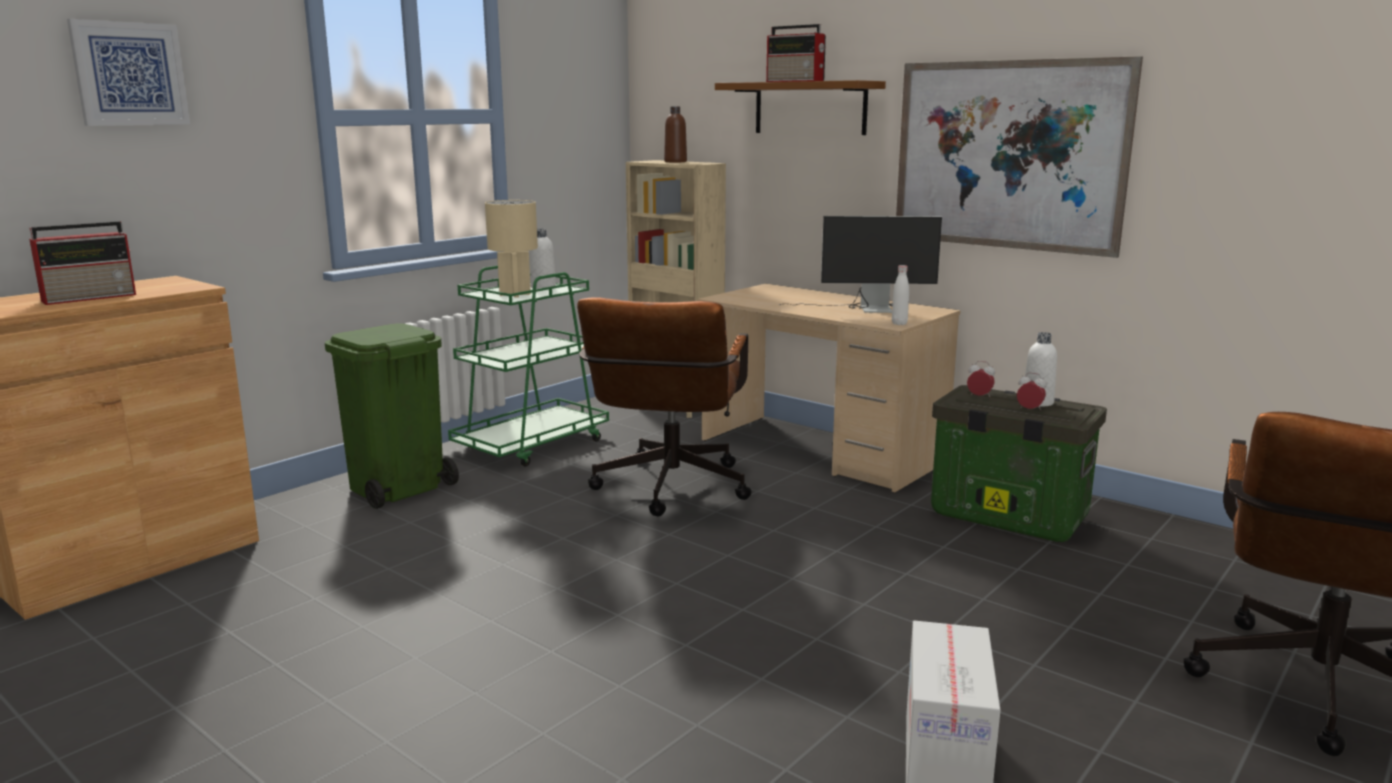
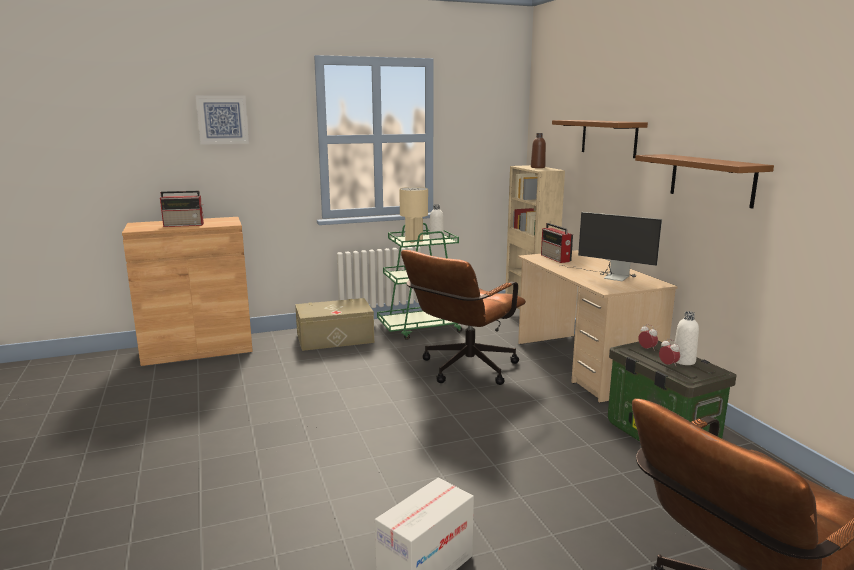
camera: 30 degrees right, 0 degrees up
green trash can [325,323,459,509] -> beige storage box [295,298,374,351]
radio [766,24,826,82] -> radio moved to [541,223,573,263]
white bottle [892,265,909,325] -> none
picture [896,56,1143,258] -> brown shelf [635,154,774,208]

